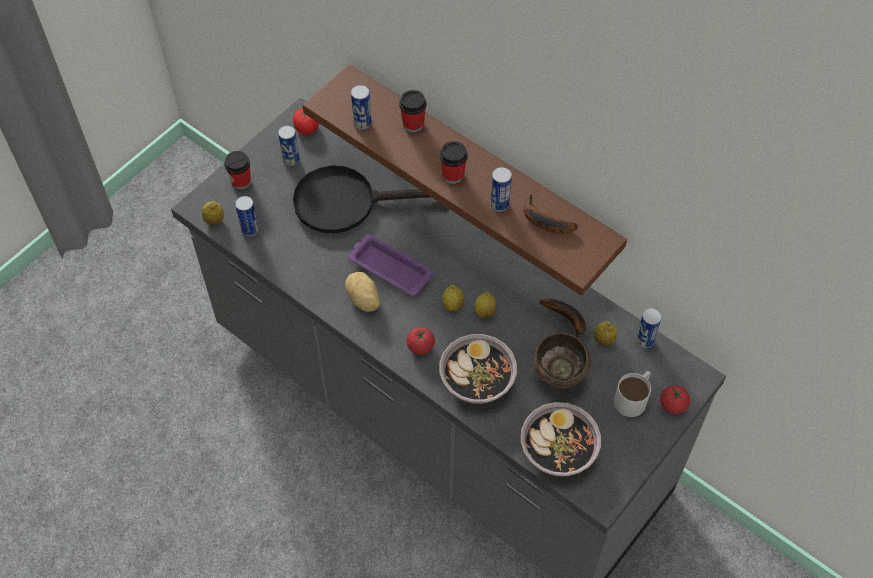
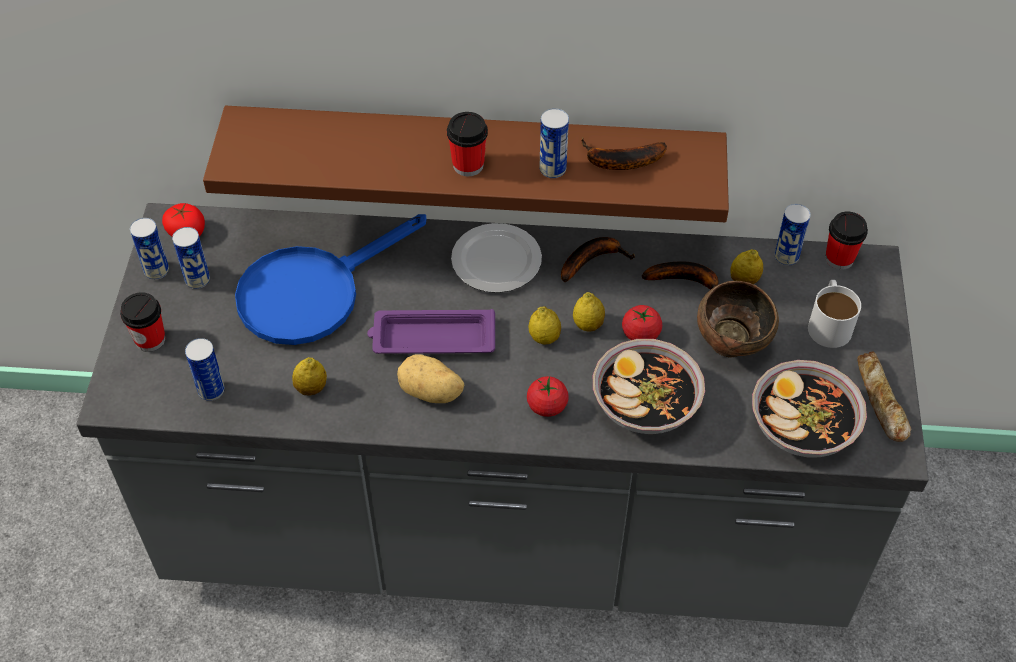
camera: 35 degrees left, 5 degrees down
lemon [202,201,224,225] -> lemon moved to [292,357,327,396]
black frying pan [293,165,430,233] -> blue frying pan [235,214,426,345]
can [351,85,372,130] -> can moved to [130,218,169,280]
cup [399,90,427,132] -> cup moved to [825,212,868,270]
tomato [660,385,690,414] -> tomato moved to [622,305,662,340]
none -> plate [451,223,542,293]
none -> banana [561,237,635,283]
none -> bread [857,352,911,442]

